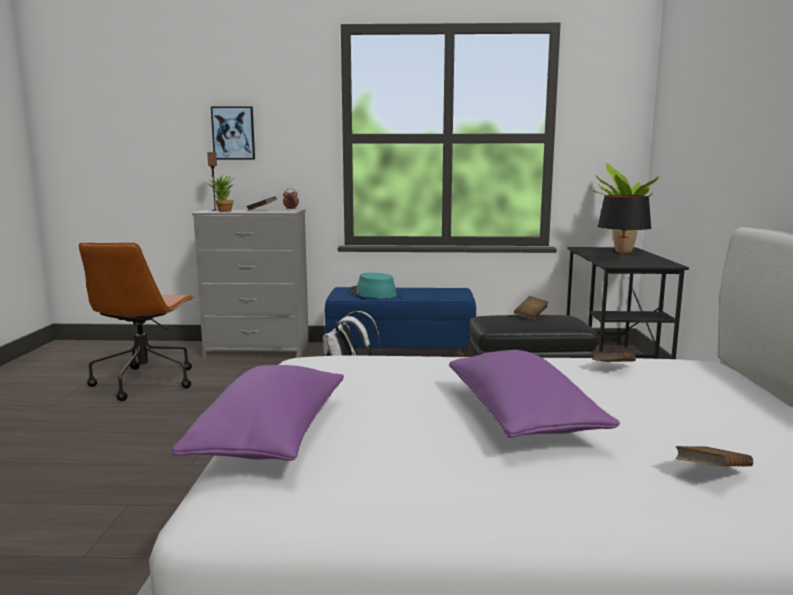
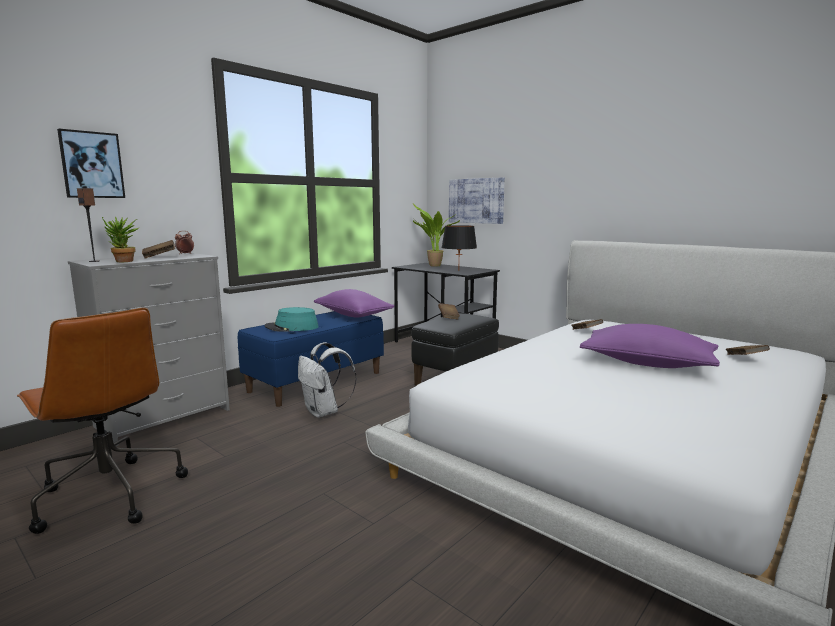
camera: 50 degrees left, 0 degrees up
purple pillow [172,365,344,461] -> purple pillow moved to [314,289,394,317]
none -> picture [449,177,505,224]

